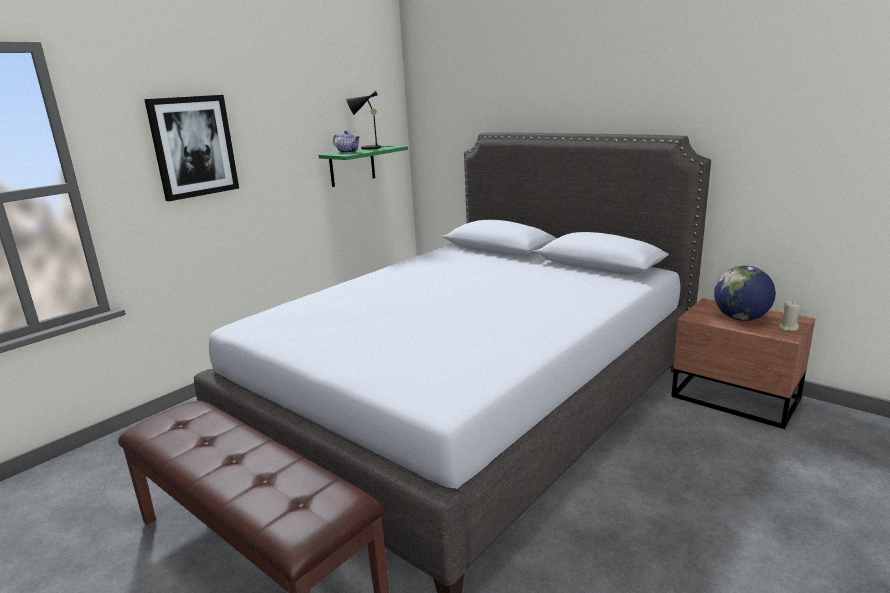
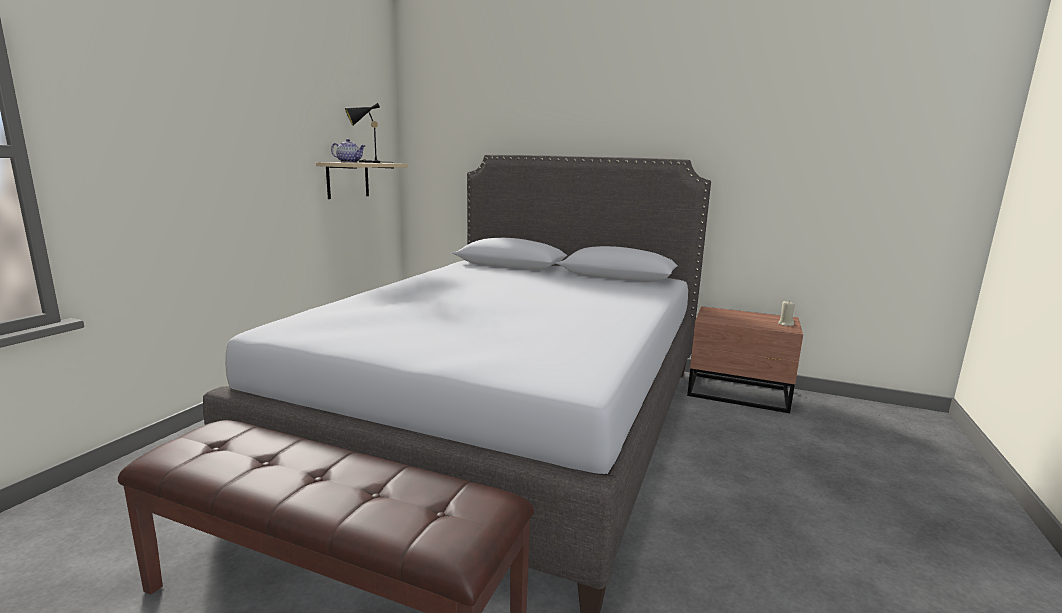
camera: 20 degrees left, 5 degrees down
picture [144,95,239,201] -> none
green shelf [319,145,408,187] -> beige shelf [316,162,408,199]
globe [714,266,776,321] -> none

